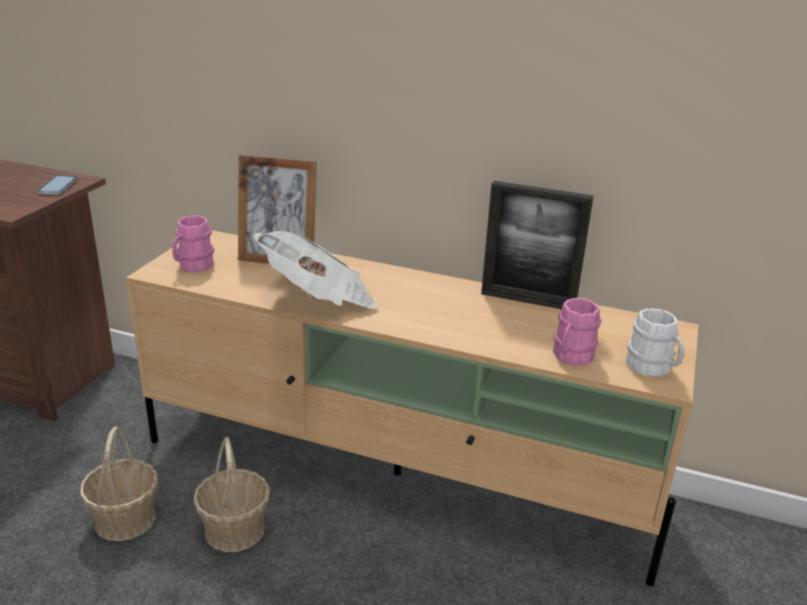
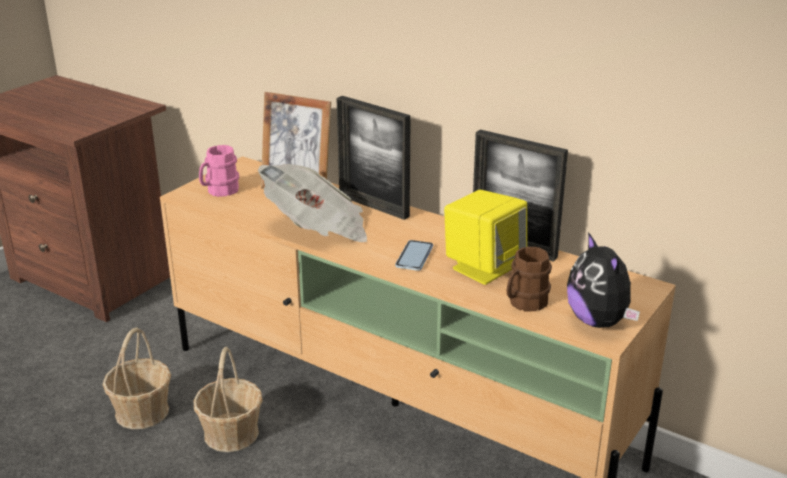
camera: 15 degrees right, 0 degrees up
phone [37,175,78,195] -> phone moved to [395,240,433,271]
pink mug [553,298,601,366] -> brown mug [507,247,552,312]
white mug [626,308,683,377] -> plush toy [567,232,640,328]
none -> picture frame [336,96,411,220]
none -> yellow speaker [444,190,527,285]

